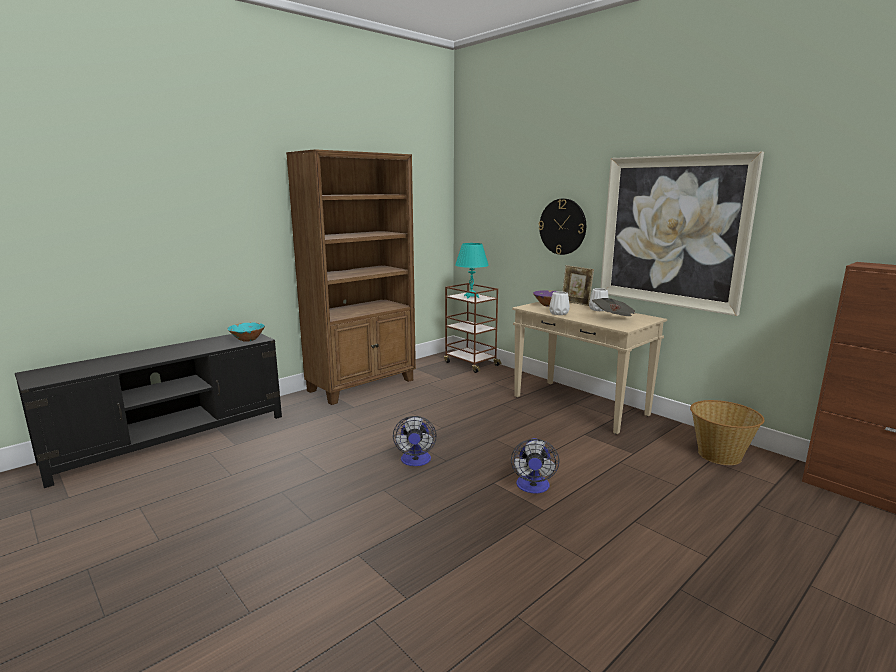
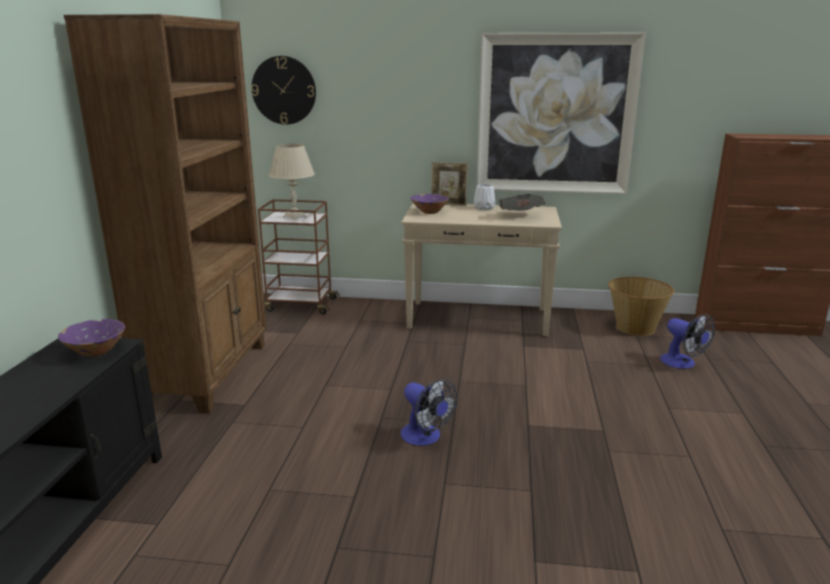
camera: 40 degrees left, 5 degrees up
turquoise bowl [227,323,265,342] -> purple bowl [58,319,125,356]
turquoise table lamp [455,243,489,299] -> beige table lamp [269,144,315,220]
fan [511,438,560,493] -> fan moved to [660,314,715,369]
wall clock [539,199,586,255] -> wall clock moved to [251,56,316,125]
white vase [549,291,570,315] -> none

